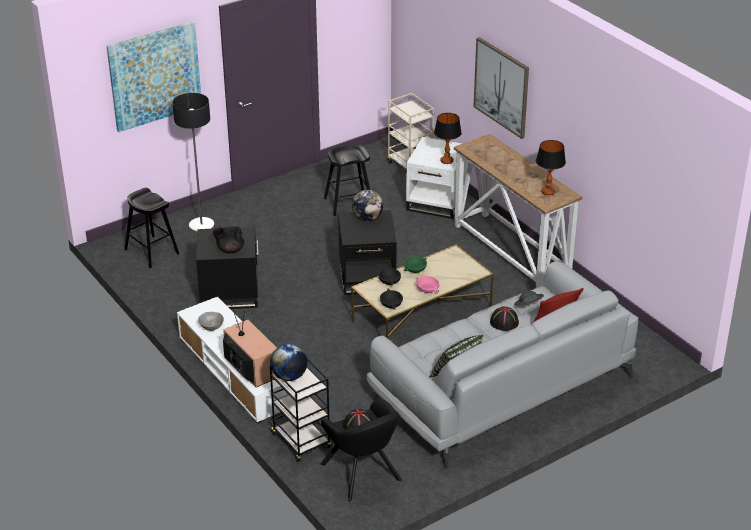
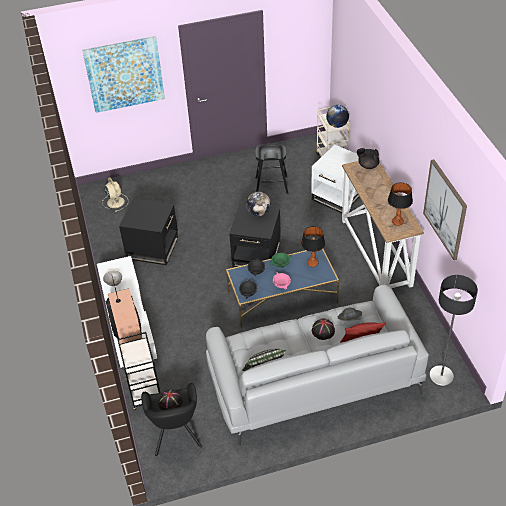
camera: 20 degrees right, 10 degrees up
black stool [125,188,179,268] -> beige fan [102,177,128,212]
floor lamp [172,93,215,233] -> floor lamp moved to [429,275,478,387]
black teapot [213,226,244,253] -> black teapot moved to [357,148,380,169]
globe [270,344,307,381] -> globe moved to [326,105,349,128]
beige coffee table [351,245,494,338] -> blue coffee table [226,249,339,328]
table lamp [434,113,462,164] -> table lamp moved to [301,226,325,267]
picture [474,37,529,139] -> picture moved to [423,159,467,260]

